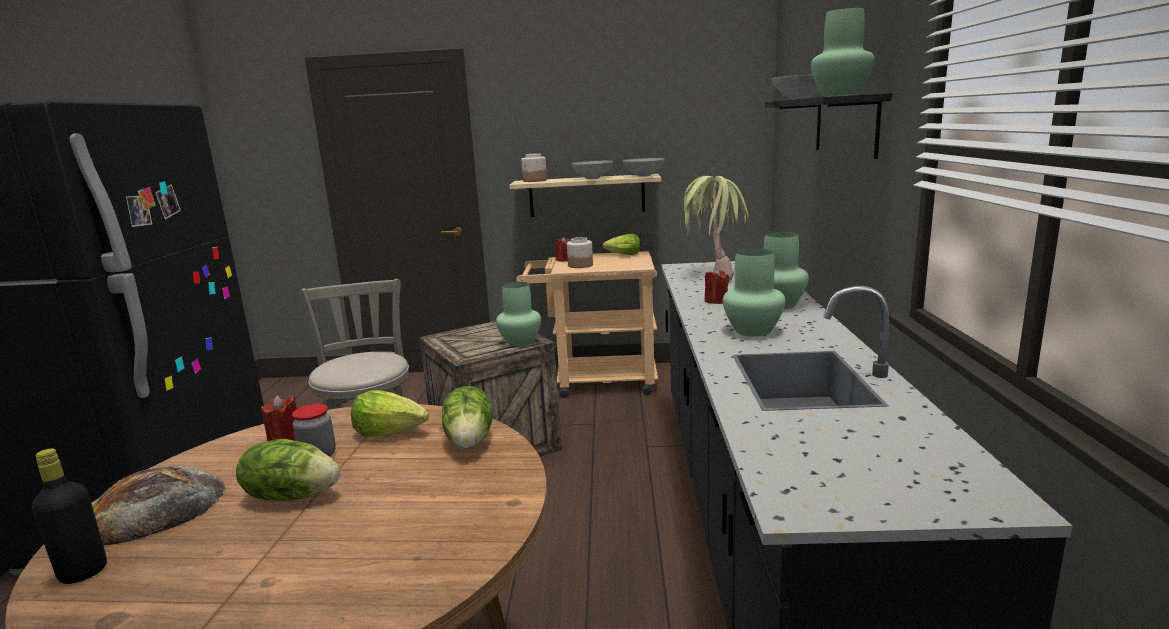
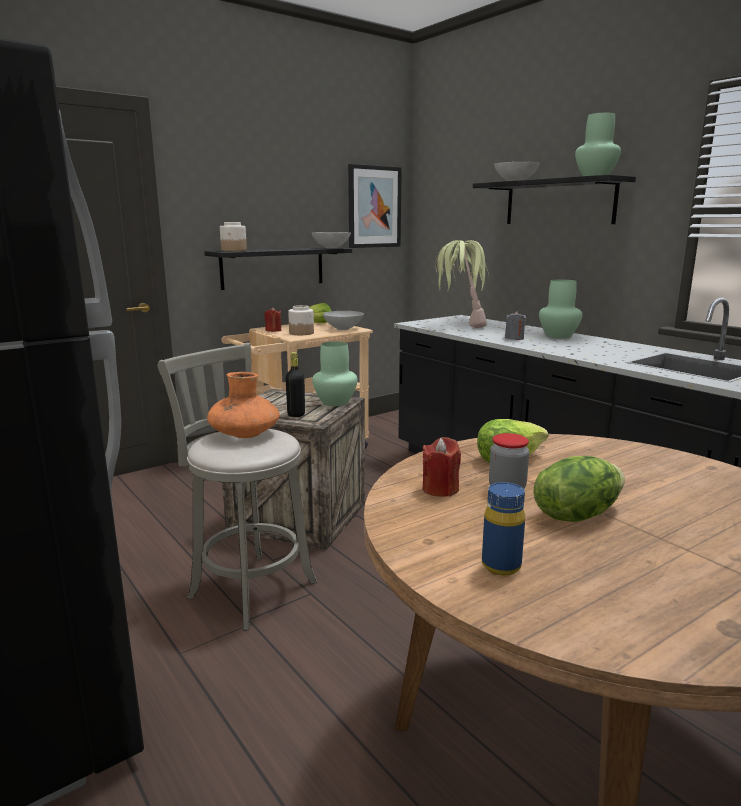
camera: 40 degrees left, 0 degrees up
black bottle [32,448,107,584] -> black bottle moved to [285,352,305,417]
bread [92,466,226,546] -> blue bottle [482,482,525,575]
lettuce [442,386,492,449] -> none
beige shelf [510,174,661,217] -> black shelf [205,248,352,290]
grey bowl [571,161,613,179] -> grey bowl moved to [323,311,364,330]
red candle [704,268,729,304] -> grey candle [505,311,526,340]
green vase [723,249,786,337] -> none
none -> orange vase [207,372,280,438]
none -> picture [348,164,402,248]

